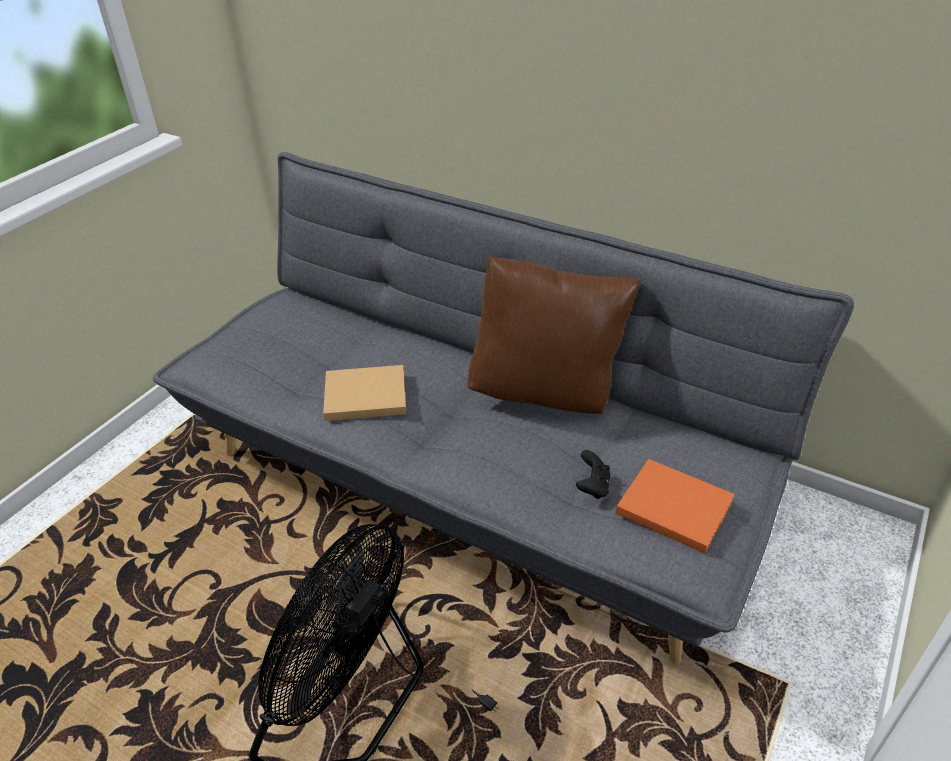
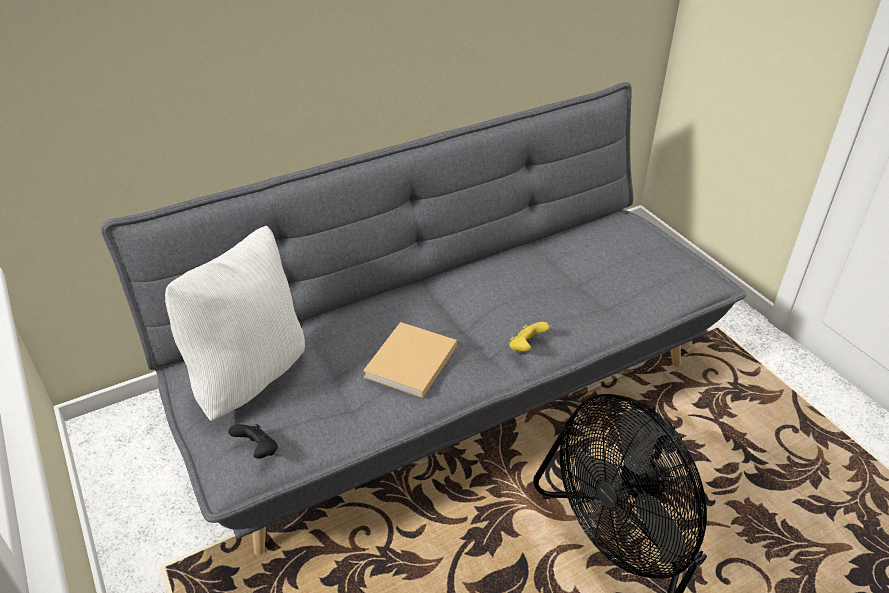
camera: 60 degrees left, 0 degrees up
brown pillow [467,255,641,414] -> none
black game controller [576,450,610,499] -> black game controller moved to [228,424,278,459]
orange book [616,459,735,554] -> none
none -> white pillow [165,226,305,421]
none -> yellow game controller [509,322,550,352]

